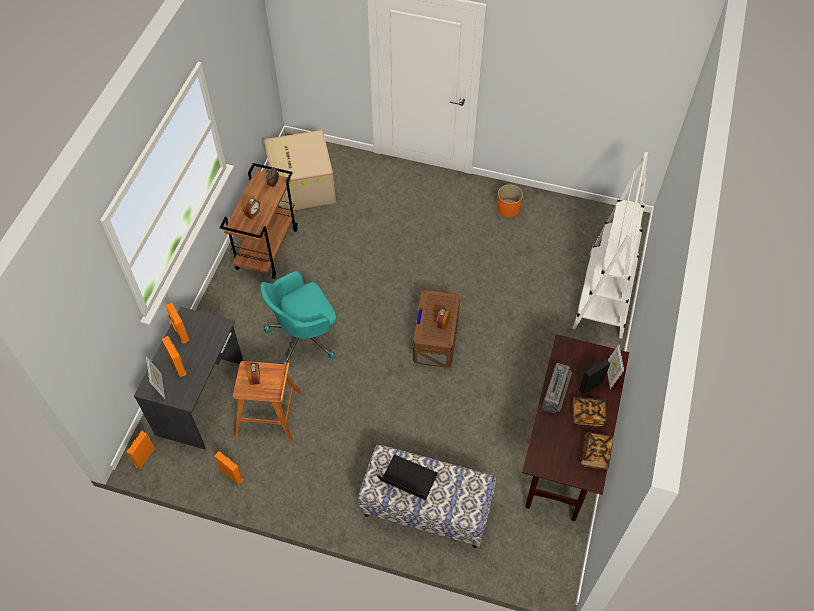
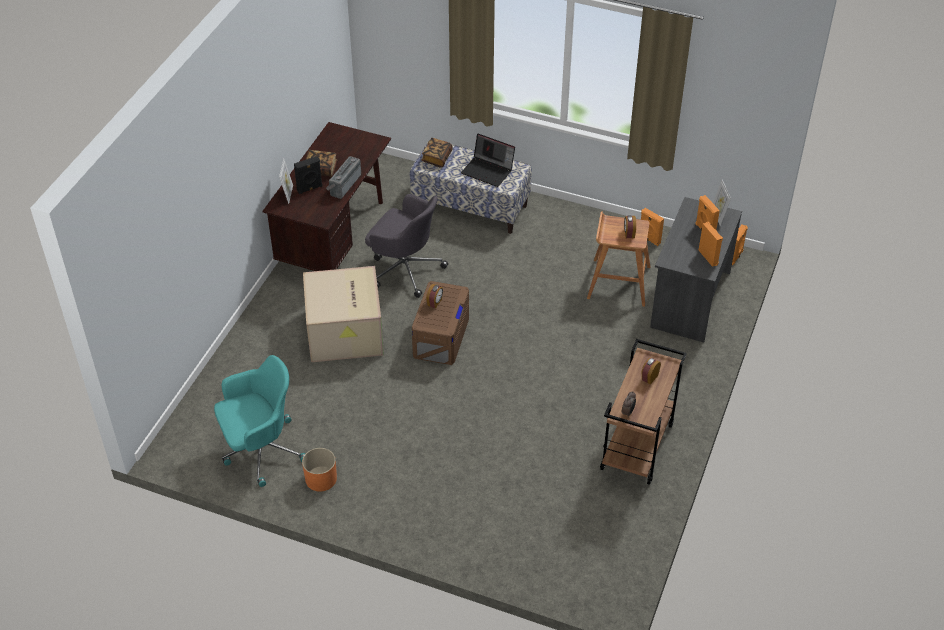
camera: 175 degrees left, 10 degrees down
turquoise office chair [260,271,337,364] -> turquoise office chair moved to [214,355,305,487]
cardboard box [264,130,336,210] -> cardboard box moved to [303,266,384,362]
white bookcase [572,152,648,339] -> none
book [580,432,613,470] -> book moved to [422,138,453,168]
none -> grey office chair [365,194,448,298]

